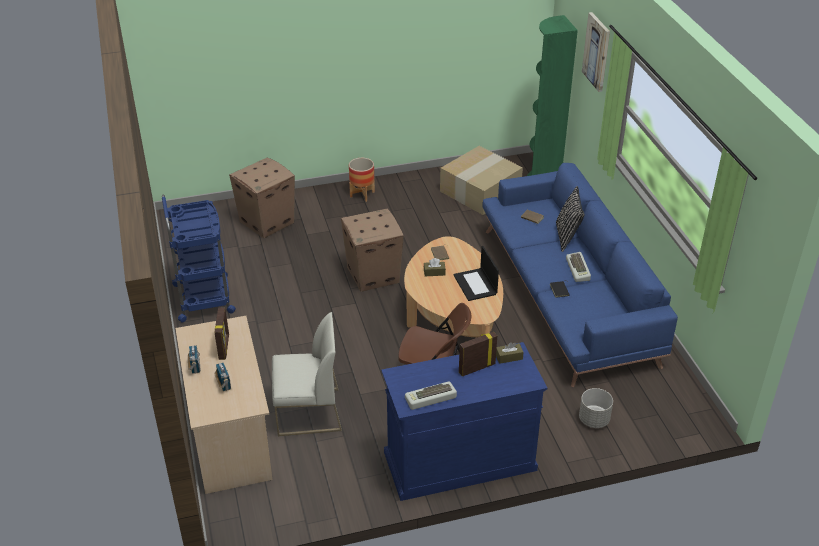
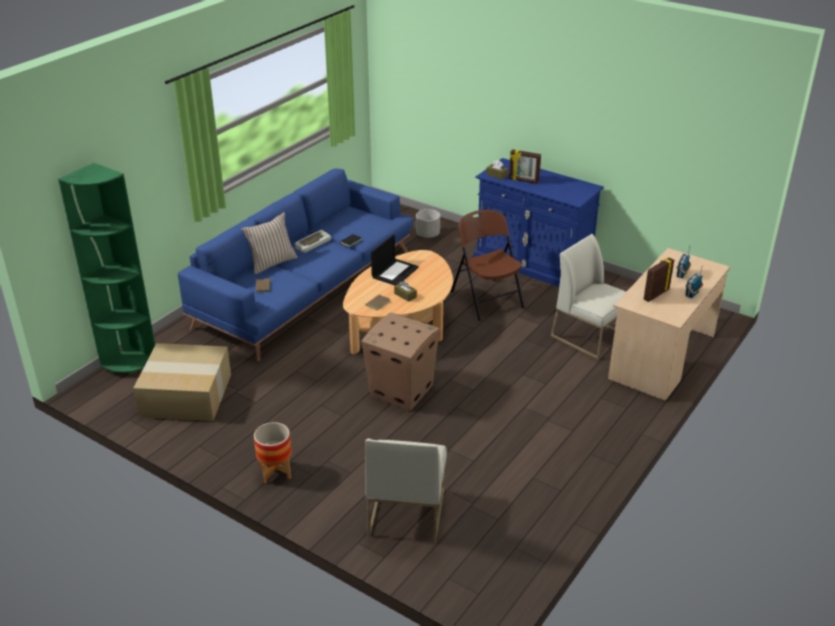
camera: 130 degrees left, 5 degrees down
blue cart [162,195,236,323] -> none
cardboard box [229,158,295,238] -> white chair [365,438,447,543]
keyboard [405,381,457,410] -> none
black pillow [556,186,585,252] -> beige pillow [241,212,298,275]
picture [582,12,610,92] -> none

